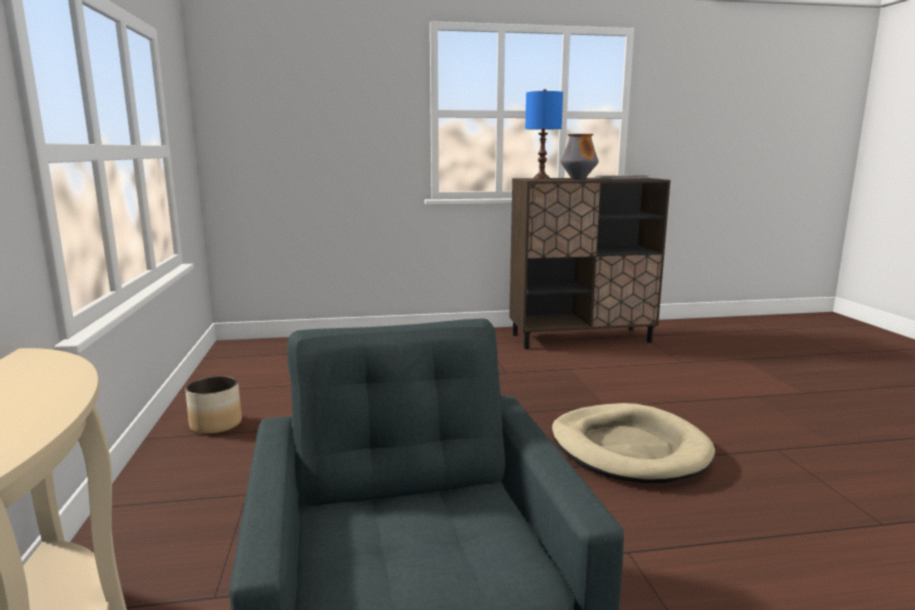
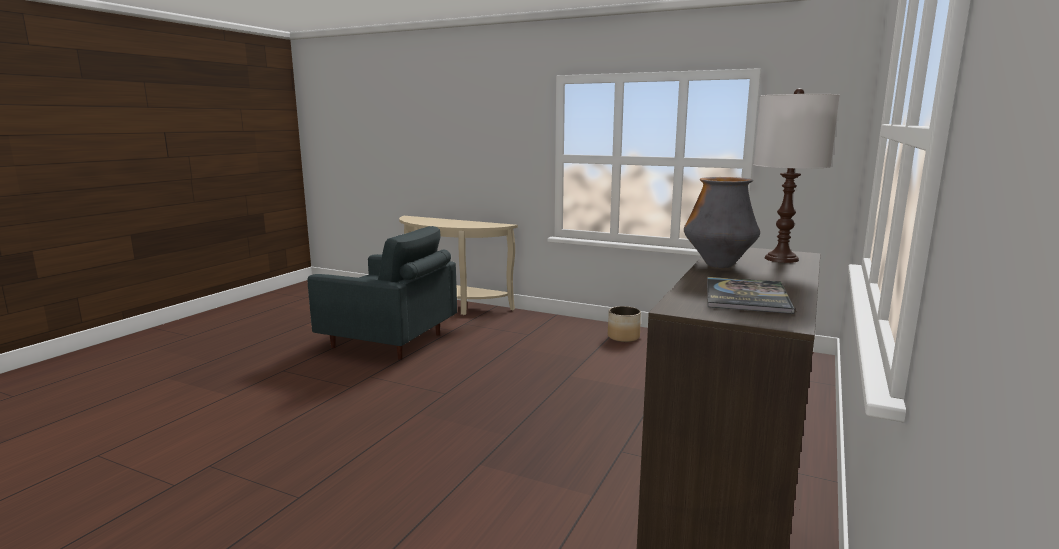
camera: 125 degrees right, 0 degrees up
blue table lamp [525,89,563,179] -> white table lamp [754,88,840,263]
beige dog bed [552,403,715,483] -> none

